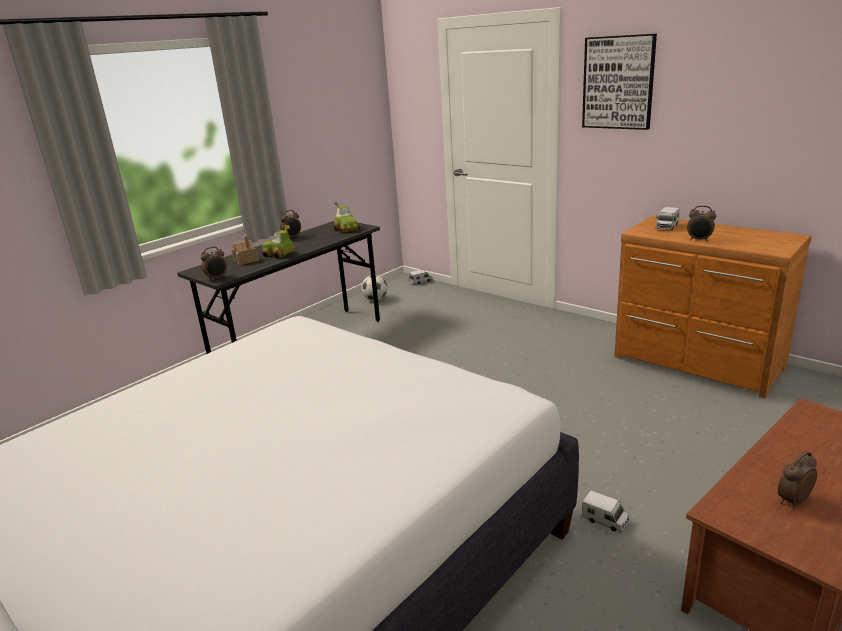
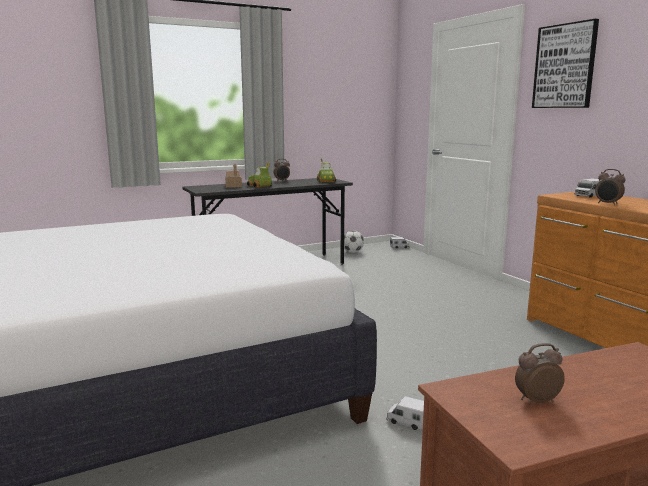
camera: 20 degrees right, 10 degrees down
alarm clock [201,247,227,281] -> none
toy truck [582,490,629,533] -> toy truck turned 150 degrees clockwise [386,396,424,430]

